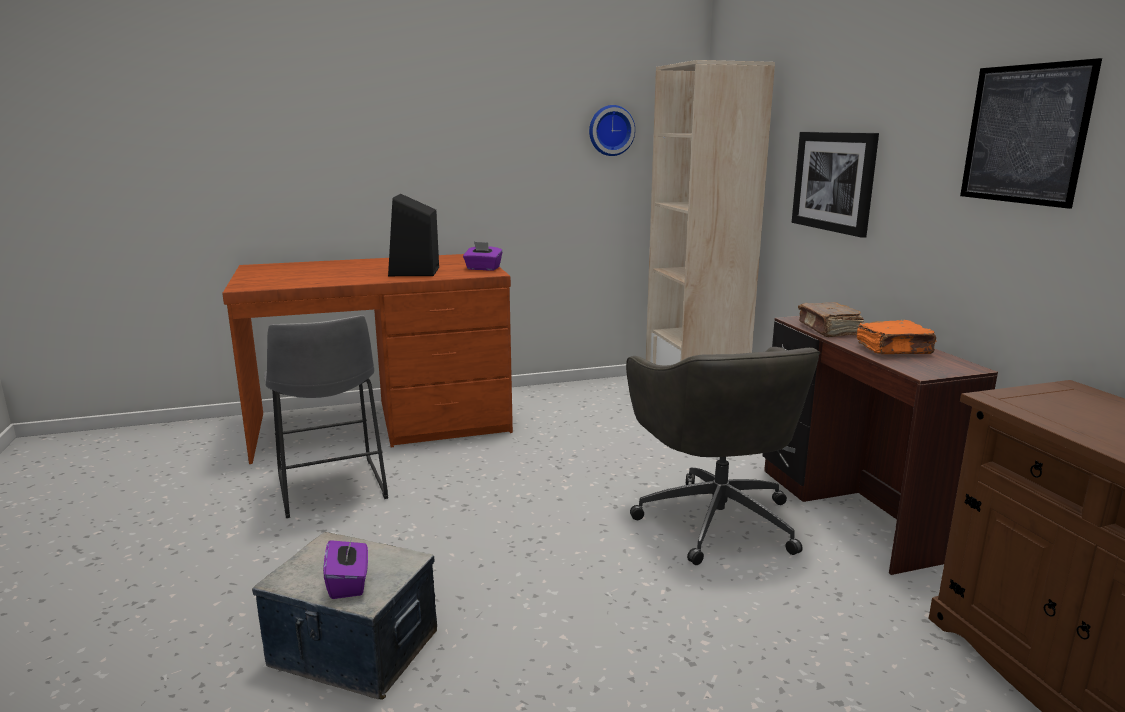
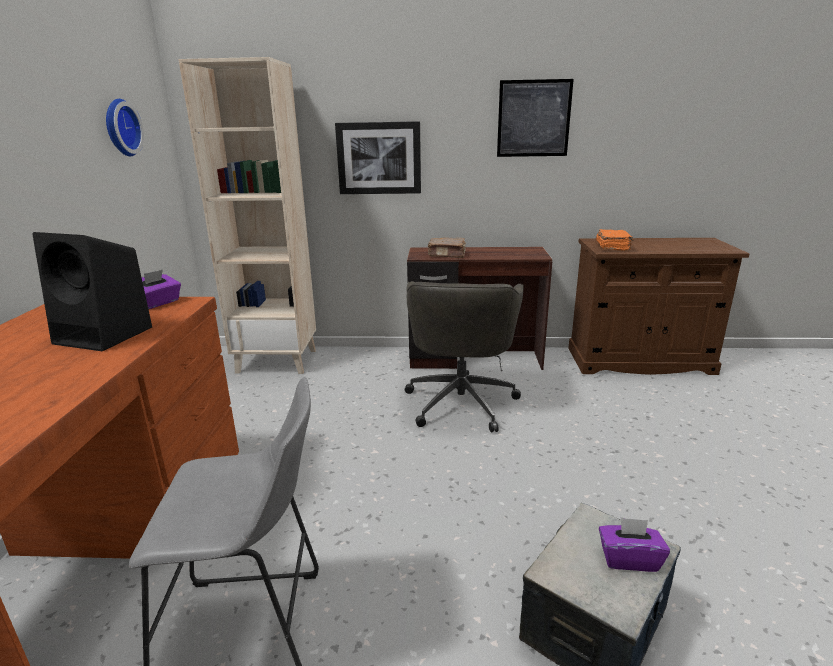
camera: 70 degrees left, 5 degrees up
grey office chair [626,347,820,565] -> grey office chair turned 90 degrees clockwise [405,281,524,432]
orange book [856,320,937,354] -> orange book moved to [596,229,634,251]

